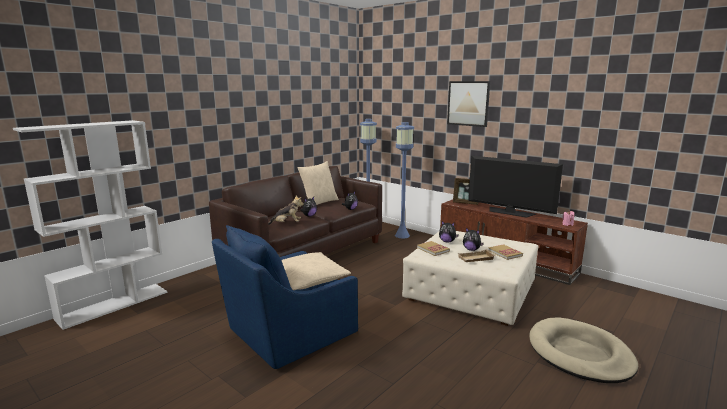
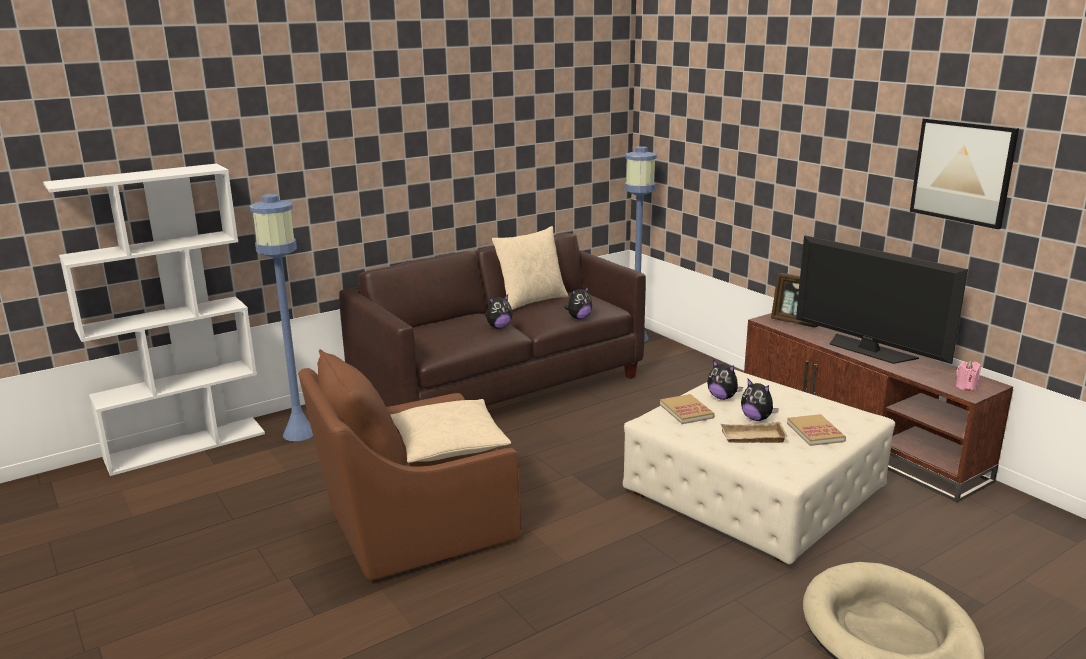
camera: 15 degrees right, 5 degrees up
blue armchair [212,225,358,369] -> brown armchair [298,349,521,580]
plush toy [268,195,304,225] -> none
blue floor lamp [395,122,414,238] -> blue floor lamp moved to [250,194,313,441]
picture [447,81,490,127] -> picture moved to [910,118,1019,229]

